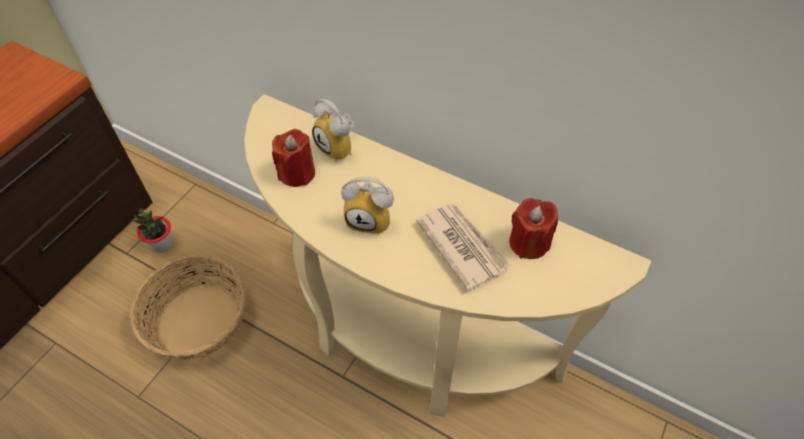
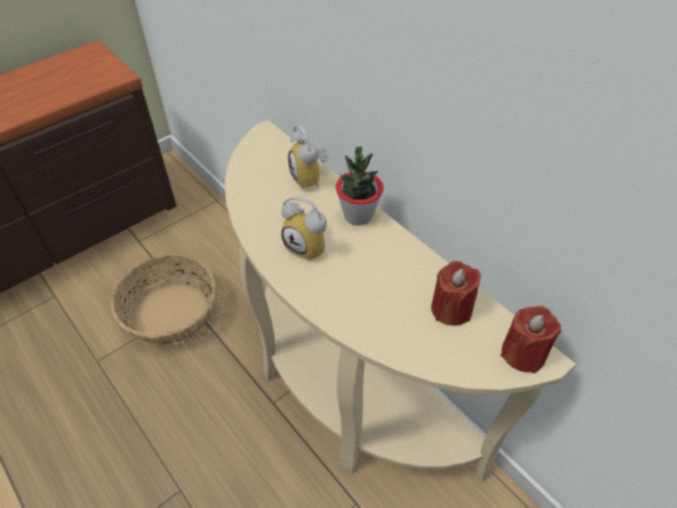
camera: 20 degrees right, 5 degrees down
potted plant [133,208,172,253] -> potted plant moved to [336,147,383,226]
red candle [272,129,315,187] -> red candle moved to [501,306,561,373]
newspaper [416,203,511,291] -> none

